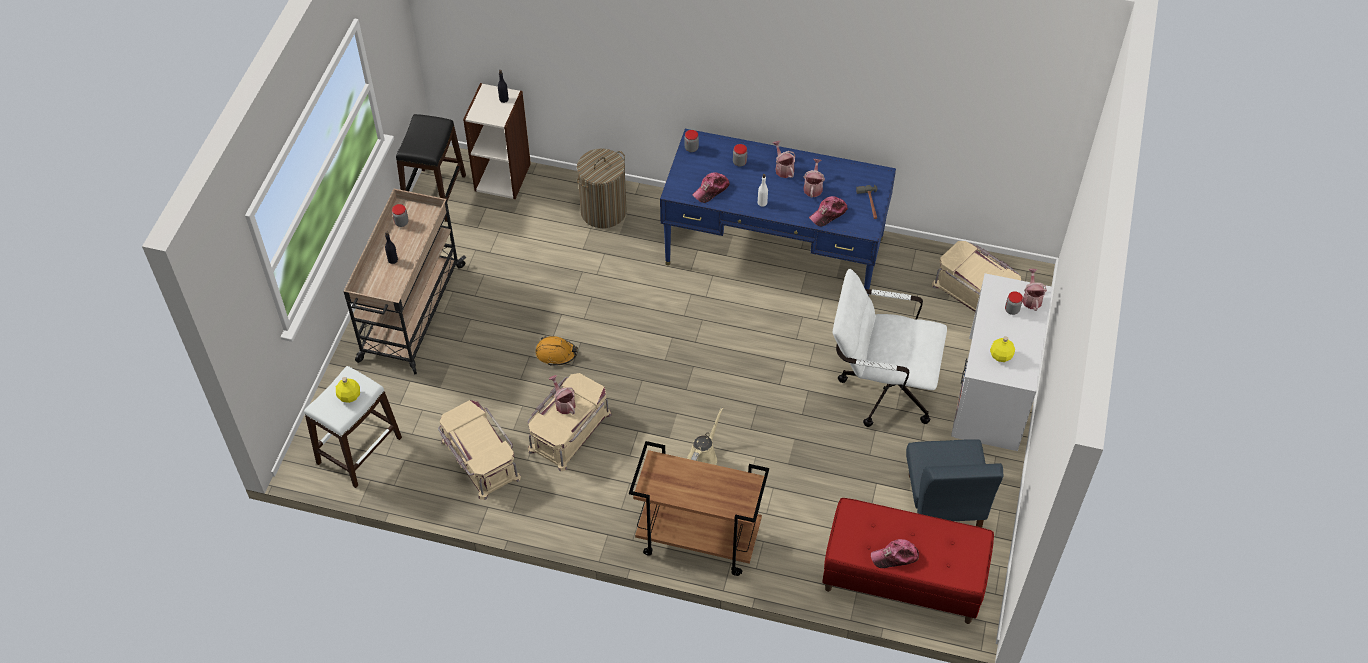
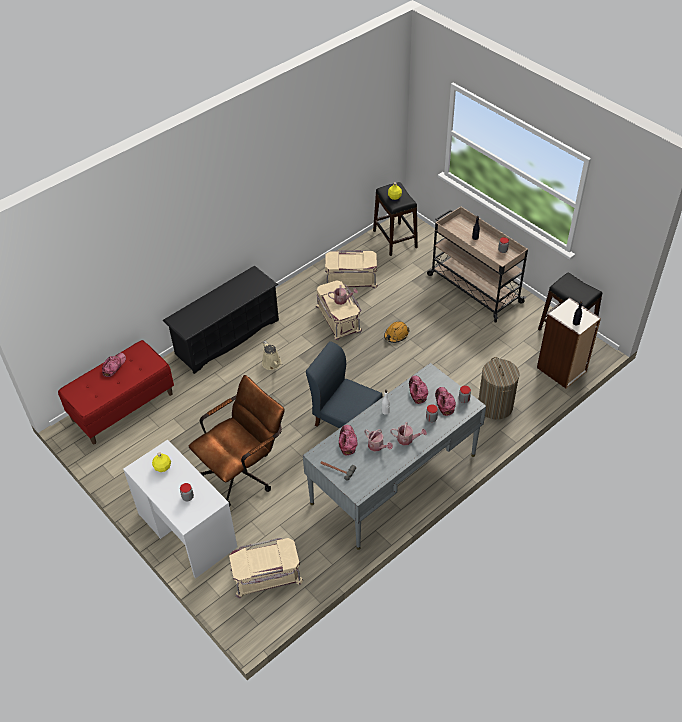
camera: 125 degrees right, 5 degrees down
white stool [304,366,402,488] -> black stool [373,182,418,256]
brown cart [629,441,769,576] -> black shoe rack [163,265,279,374]
blue desk [660,129,896,295] -> grey desk [303,363,486,550]
white office chair [833,269,947,427] -> brown office chair [188,375,284,507]
blue chair [906,439,1003,528] -> blue chair moved to [306,341,383,428]
watering can [1022,269,1047,311] -> none
none -> cap [435,387,456,416]

